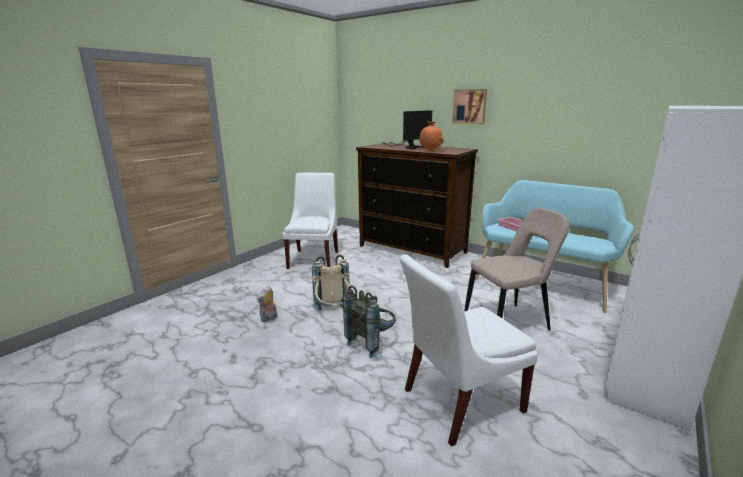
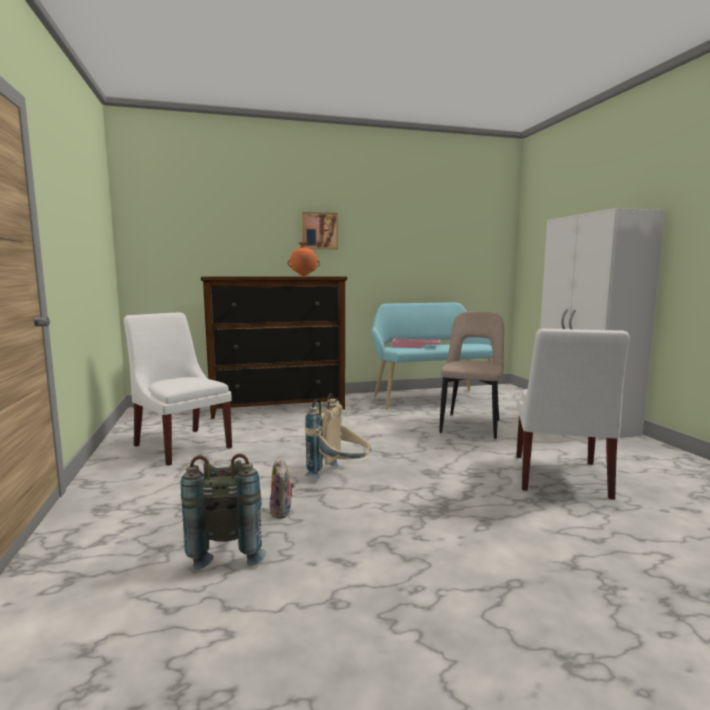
camera: 50 degrees left, 10 degrees down
grey backpack [343,285,396,358] -> grey backpack moved to [181,454,266,571]
monitor [382,110,432,149] -> none

